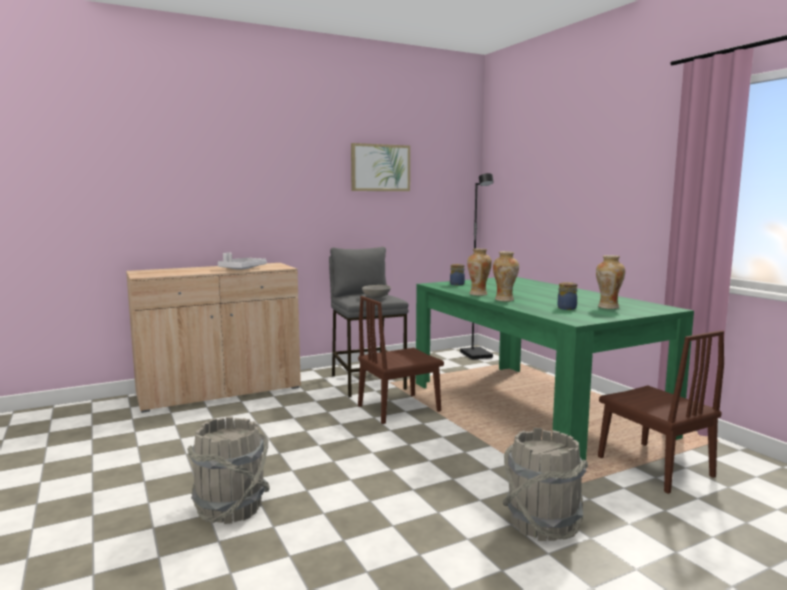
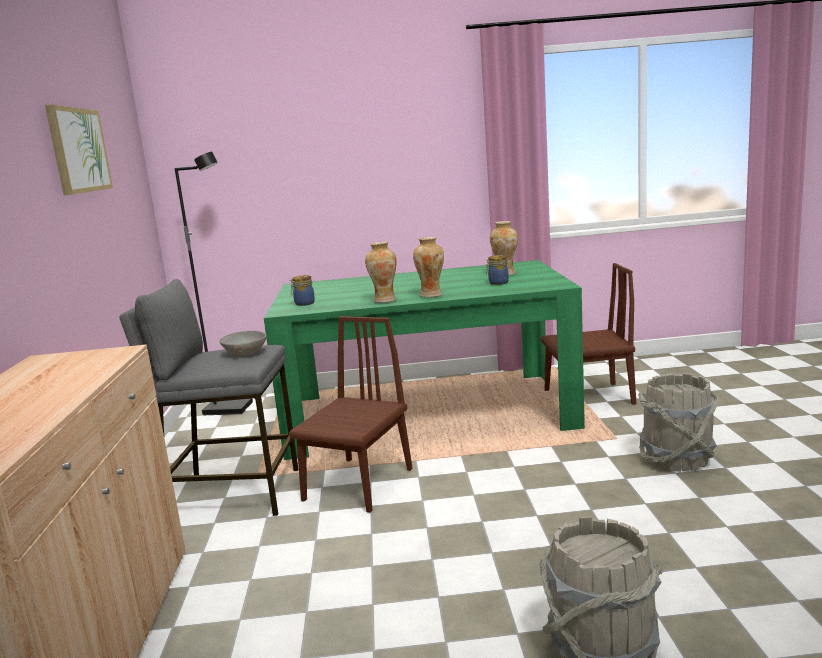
camera: 65 degrees left, 5 degrees up
white tray [218,252,267,270] -> none
brown chair [358,296,444,424] -> brown chair turned 150 degrees counterclockwise [289,316,412,513]

